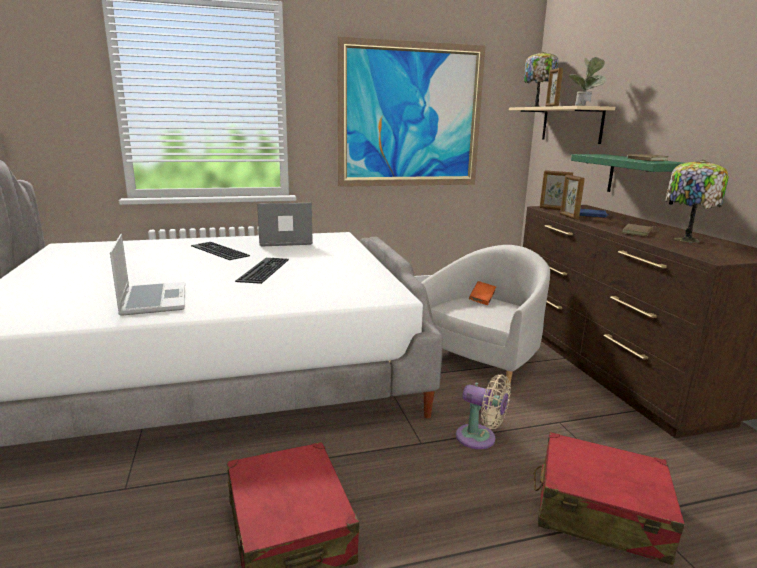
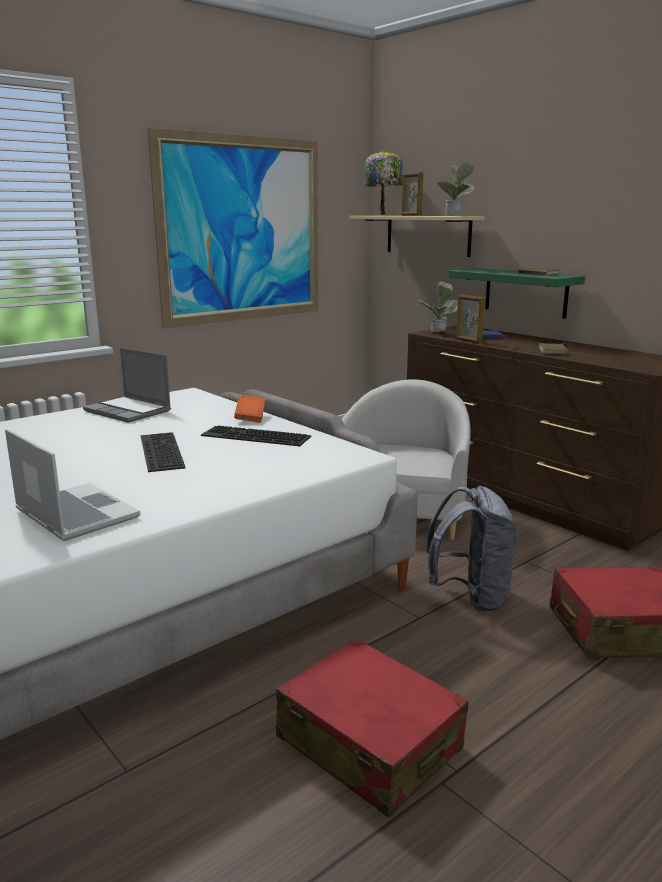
camera: 25 degrees left, 0 degrees up
keyboard [191,242,250,260] -> keyboard moved to [201,425,311,446]
laptop [257,203,313,246] -> laptop turned 105 degrees counterclockwise [83,348,171,423]
beige fan [456,374,511,449] -> grey backpack [426,486,517,612]
orange book [469,281,496,305] -> orange book moved to [234,394,266,423]
picture frame [540,170,573,210] -> potted plant [419,281,458,332]
table lamp [665,160,729,243] -> none

